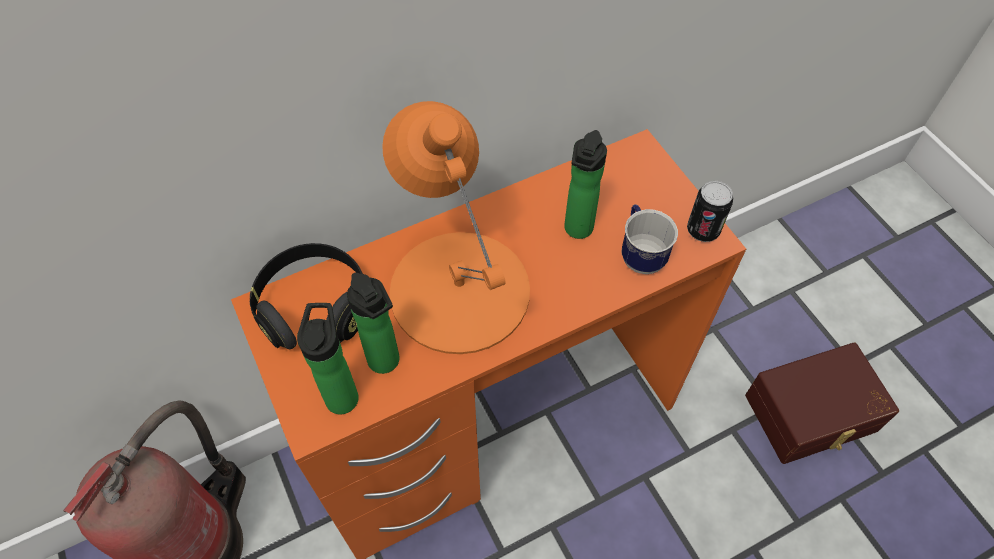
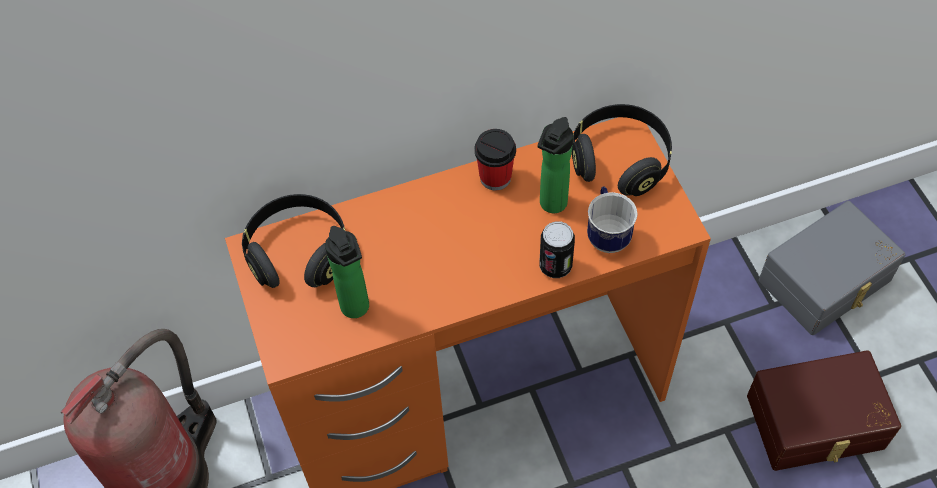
camera: 10 degrees right, 0 degrees up
bottle [297,303,359,414] -> none
orange table lamp [382,101,530,354] -> none
can [687,181,733,242] -> can moved to [540,221,575,278]
none -> cup [474,129,516,190]
none -> black headphones [572,104,672,196]
none -> grey storage box [759,201,906,335]

